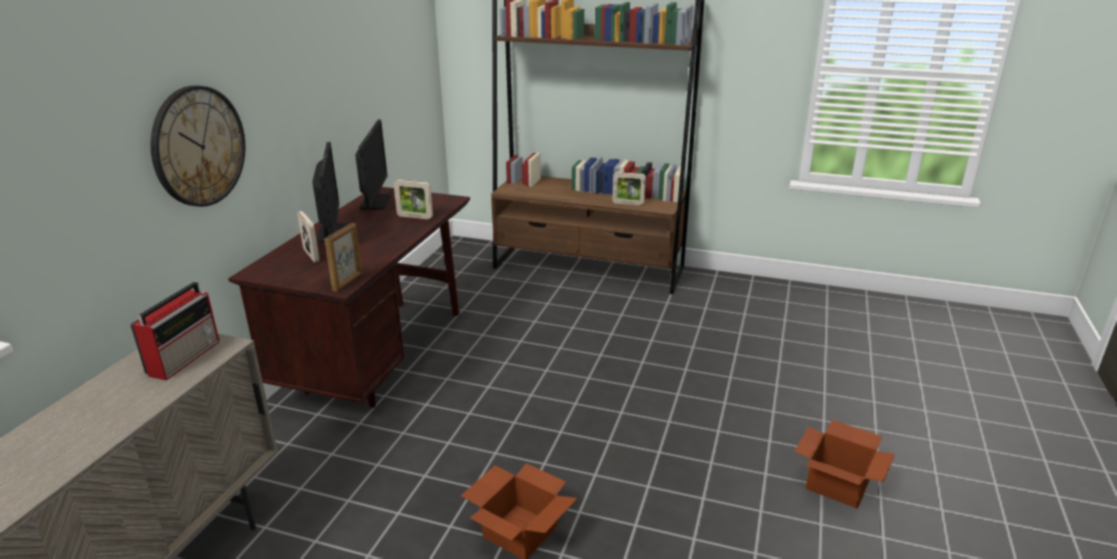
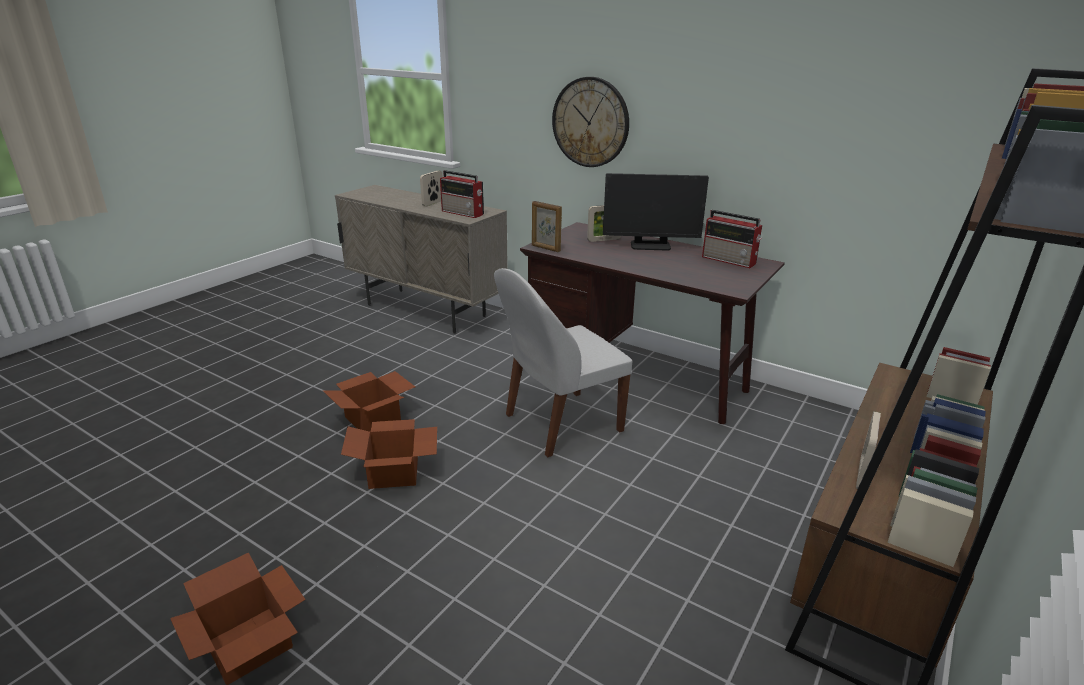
camera: 105 degrees right, 0 degrees up
monitor [355,120,391,210] -> radio [702,210,762,268]
picture frame [394,180,433,219] -> picture frame moved to [420,171,442,207]
none -> cardboard box [341,419,437,489]
none -> white chair [494,268,632,457]

